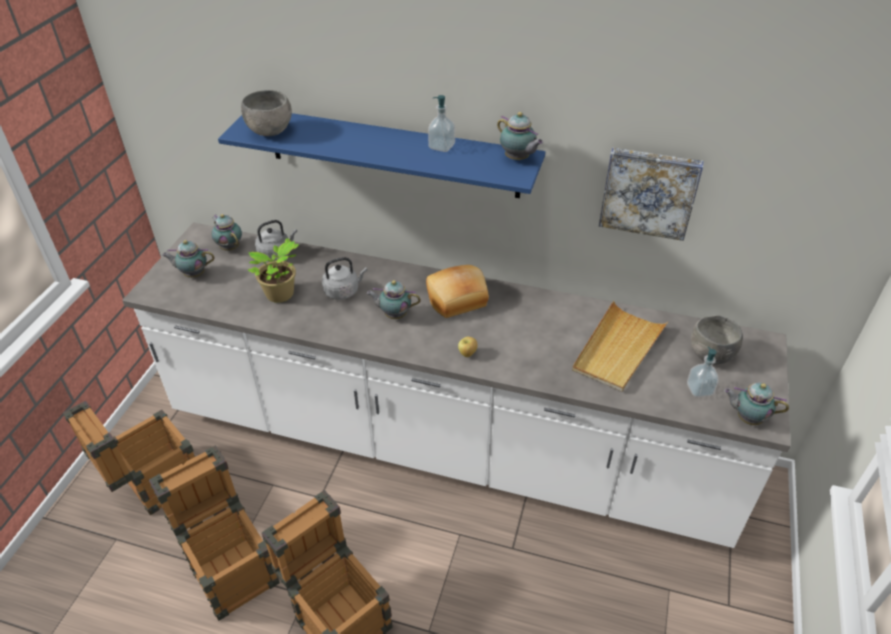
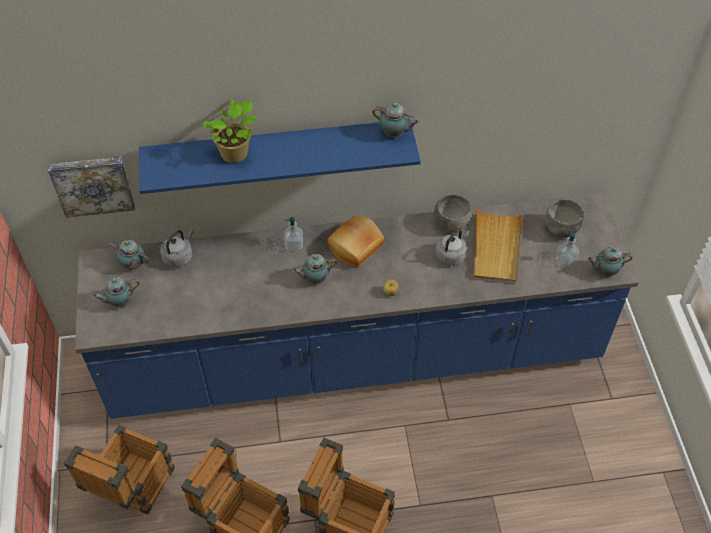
camera: 25 degrees left, 10 degrees up
white counter [122,222,791,548] -> blue counter [75,193,639,419]
grey bowl [241,90,292,136] -> grey bowl moved to [434,194,471,231]
potted plant [248,238,299,303] -> potted plant moved to [202,100,256,163]
grey kettle [322,257,367,300] -> grey kettle moved to [435,229,470,266]
soap dispenser [428,95,455,152] -> soap dispenser moved to [285,217,303,251]
picture [599,148,704,241] -> picture moved to [48,157,135,218]

